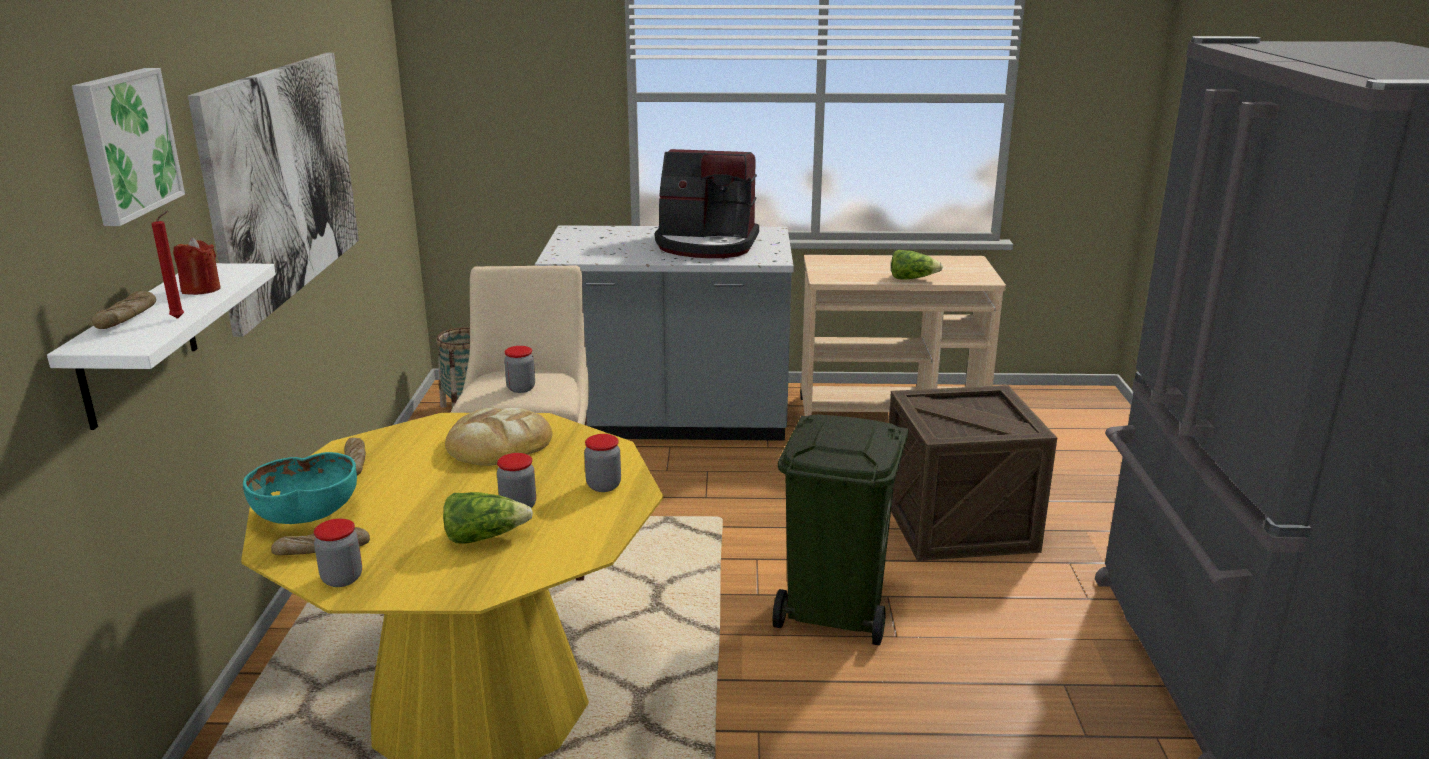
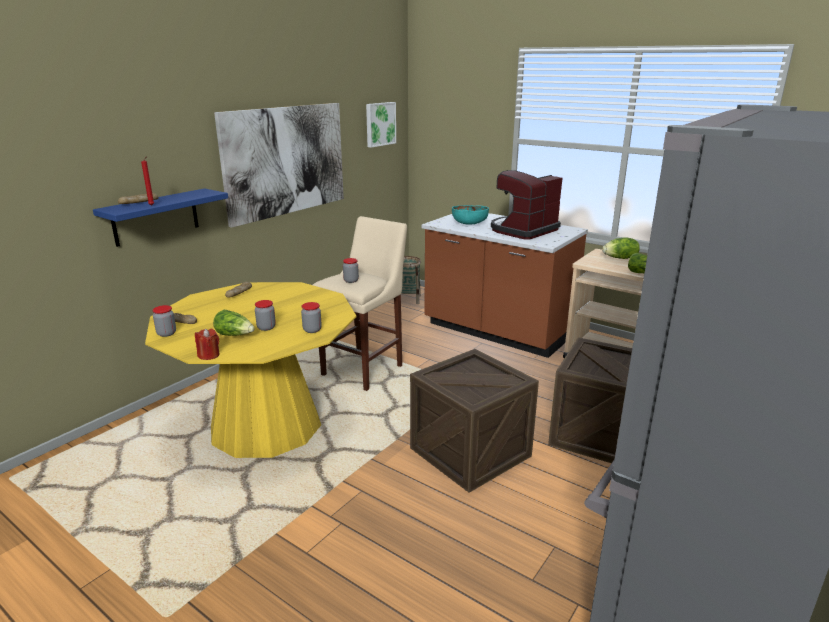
camera: 35 degrees right, 0 degrees up
white shelf [47,263,276,430] -> blue shelf [93,188,228,247]
picture [72,68,185,226] -> picture moved to [366,102,396,148]
red candle [173,237,221,295] -> red candle moved to [195,329,220,360]
turquoise bowl [243,452,357,524] -> turquoise bowl moved to [452,205,489,225]
bread [445,408,553,466] -> none
grey counter [535,225,794,441] -> brown counter [422,213,588,358]
coffee machine [655,149,759,258] -> coffee machine turned 90 degrees clockwise [491,170,563,240]
green trash can [773,415,908,646] -> crate [410,349,539,493]
none -> lettuce [602,237,640,259]

